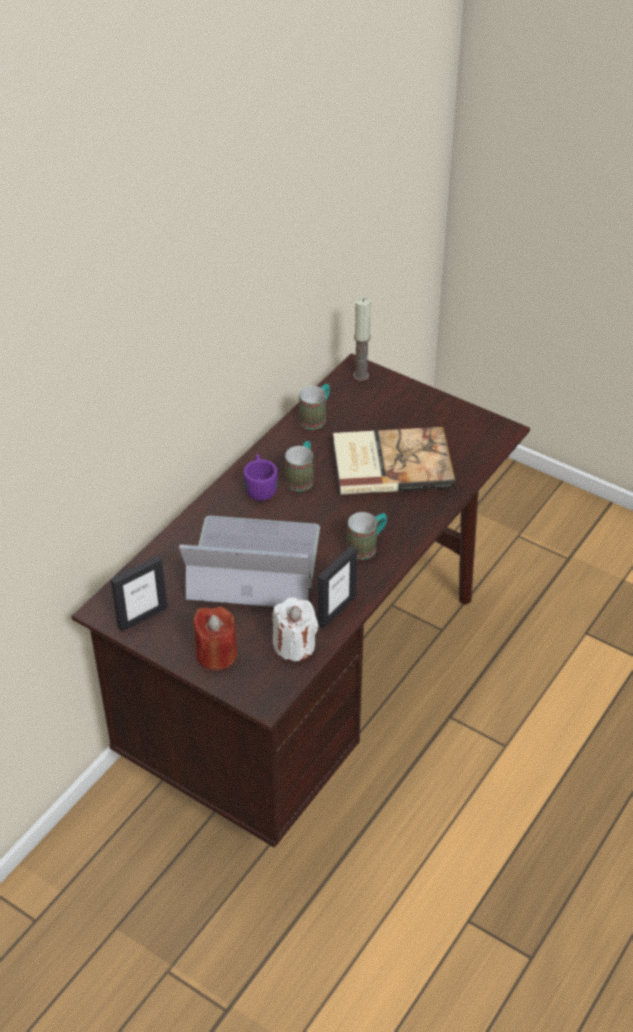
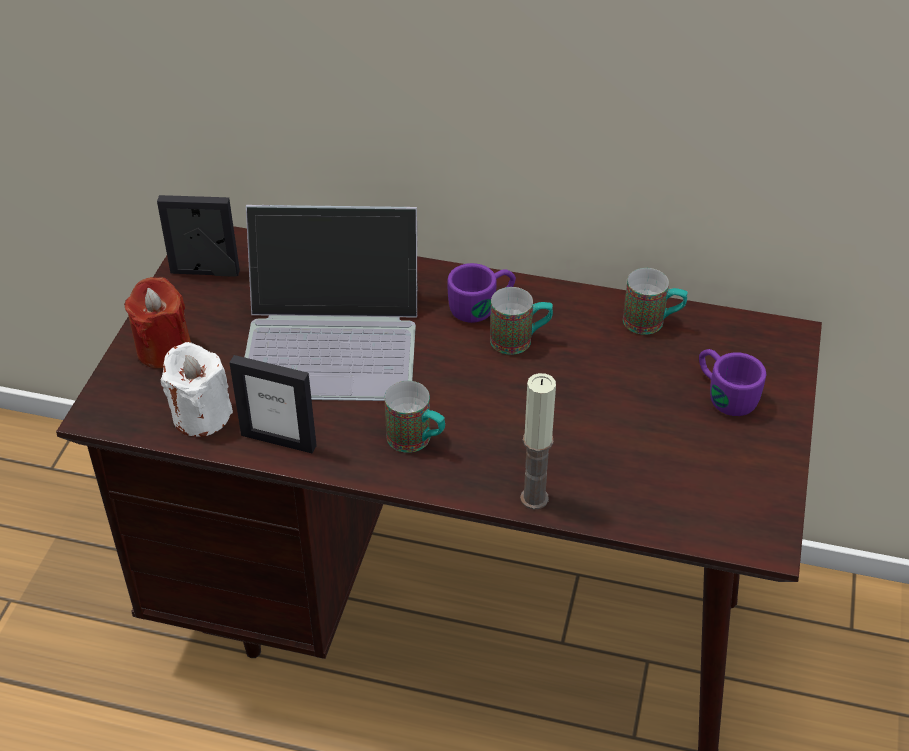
camera: 70 degrees right, 0 degrees up
picture frame [111,555,168,632] -> picture frame turned 150 degrees clockwise [157,195,240,277]
laptop [179,516,320,607] -> laptop turned 105 degrees clockwise [245,205,418,401]
book [333,427,455,495] -> none
candle [353,297,371,381] -> candle moved to [520,373,556,510]
none -> purple mug [699,349,766,416]

